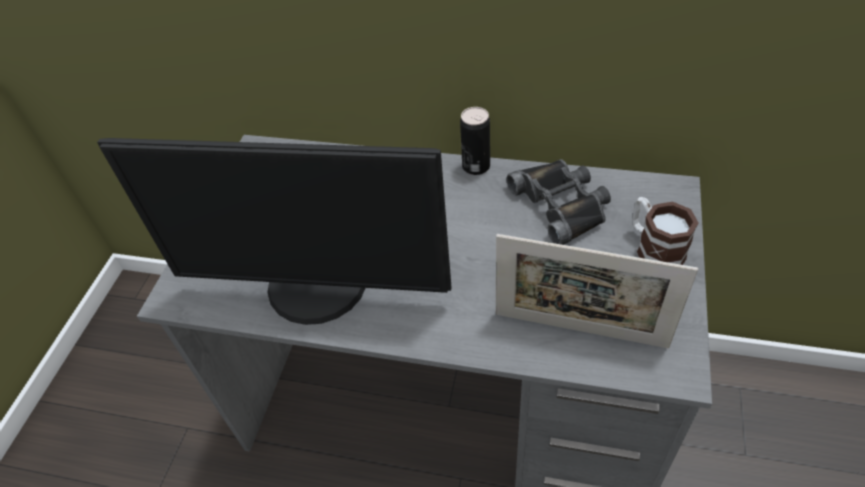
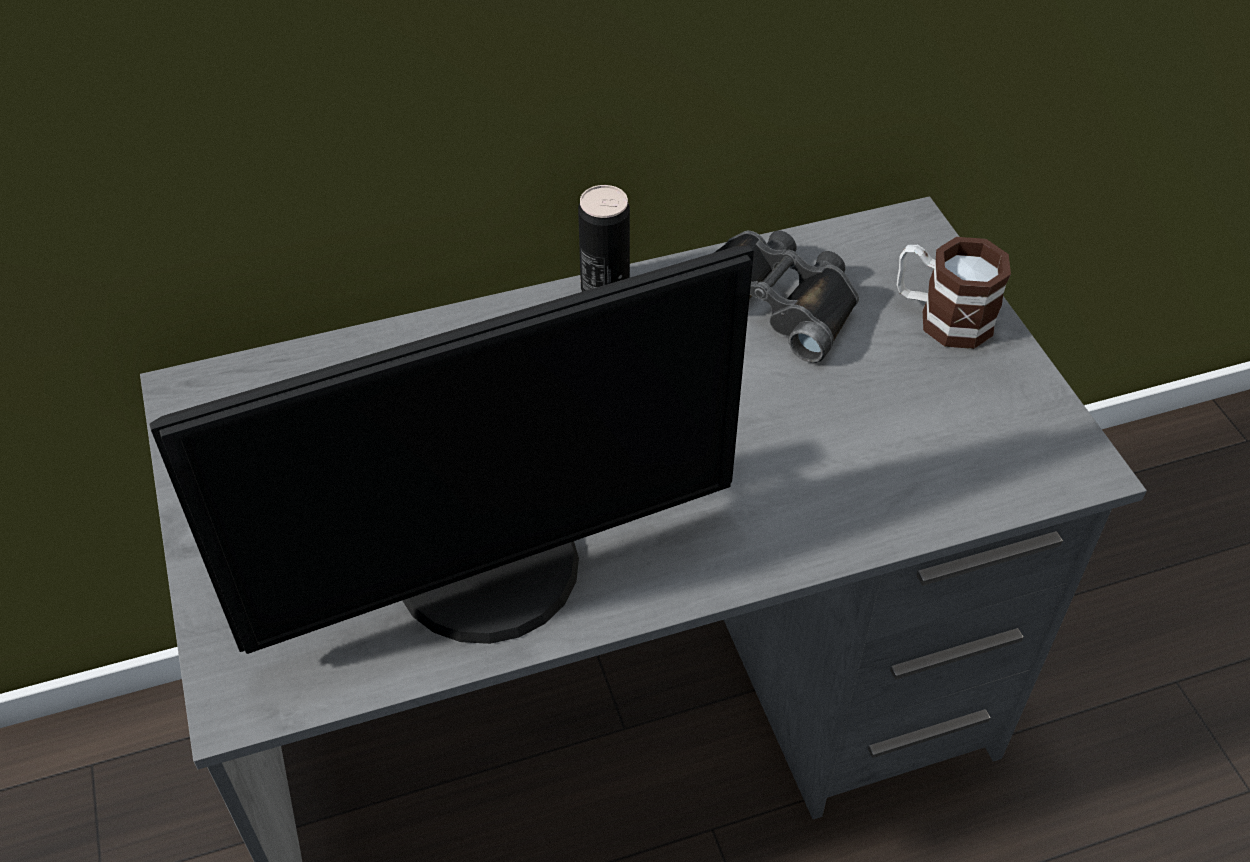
camera: 35 degrees left, 0 degrees up
picture frame [496,234,698,348] -> none

